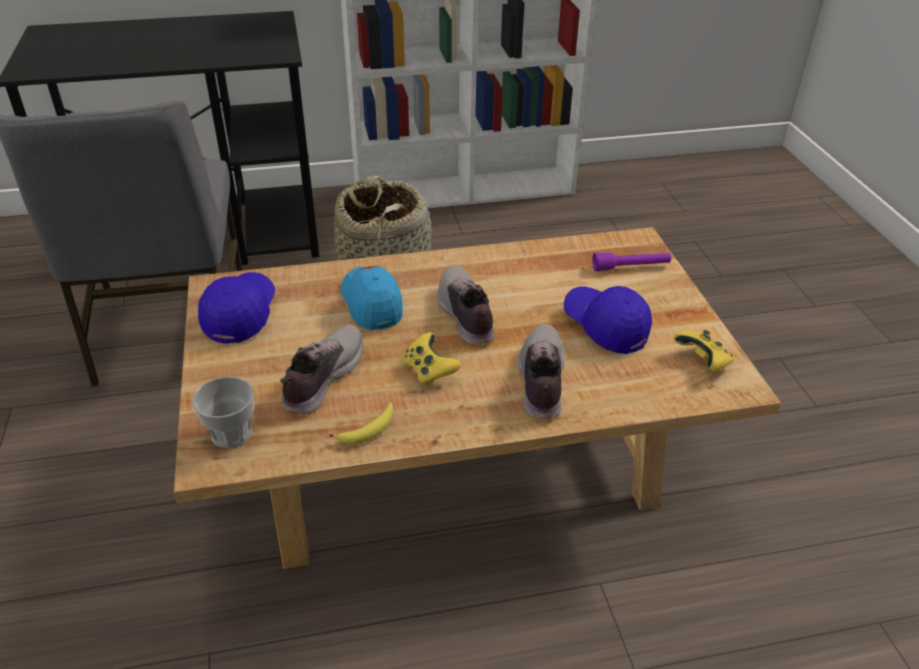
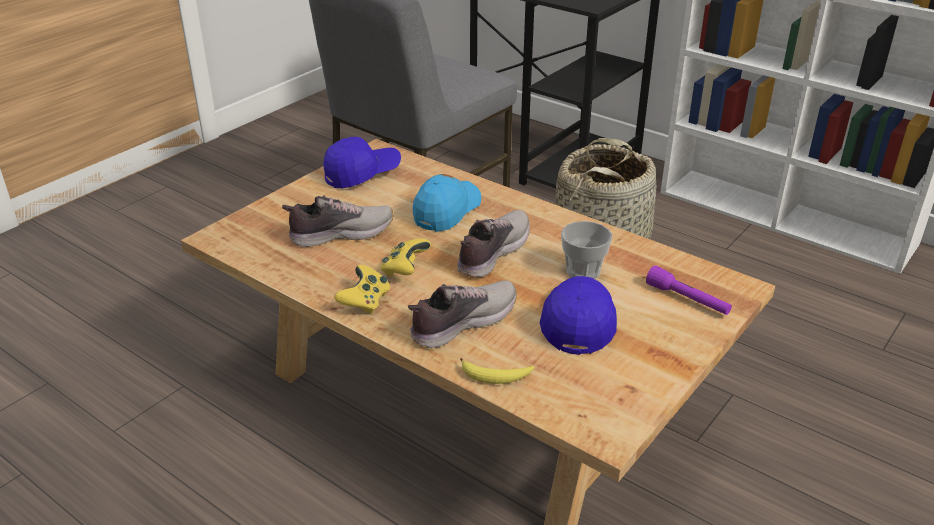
camera: 50 degrees right, 5 degrees down
cup [192,376,254,448] -> cup moved to [561,221,612,279]
banana [329,402,393,445] -> banana moved to [460,358,534,384]
yellow game controller [674,330,734,371] -> yellow game controller moved to [334,265,390,314]

